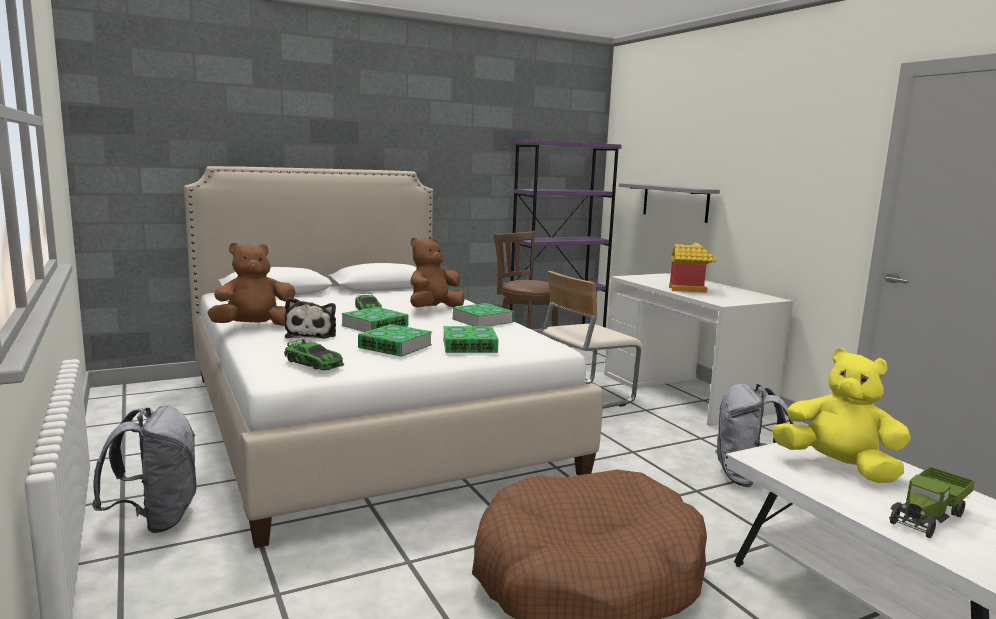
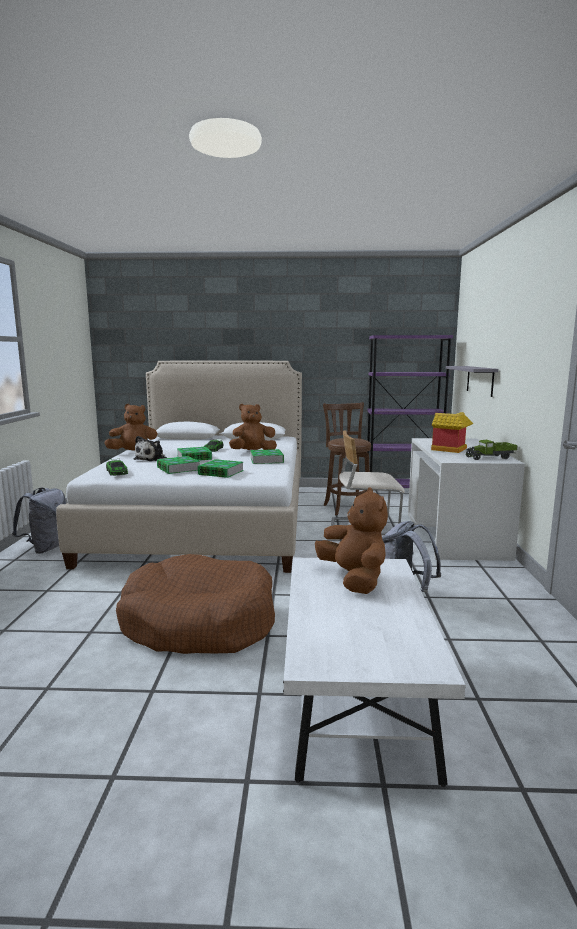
camera: 30 degrees right, 0 degrees up
yellow plush toy [772,348,911,483] -> brown plush toy [315,488,388,594]
toy truck [889,467,975,538] -> toy truck moved to [465,440,518,460]

